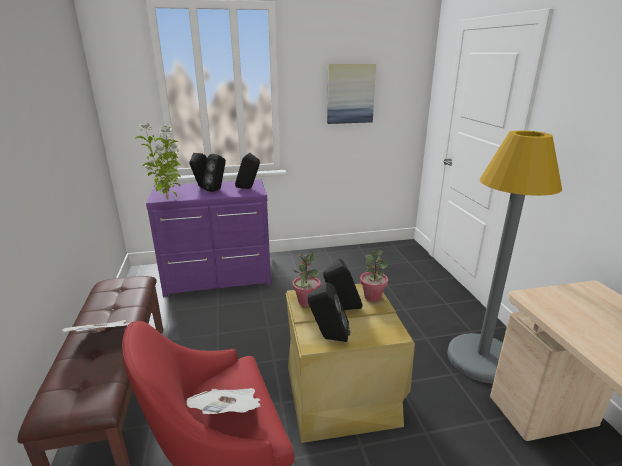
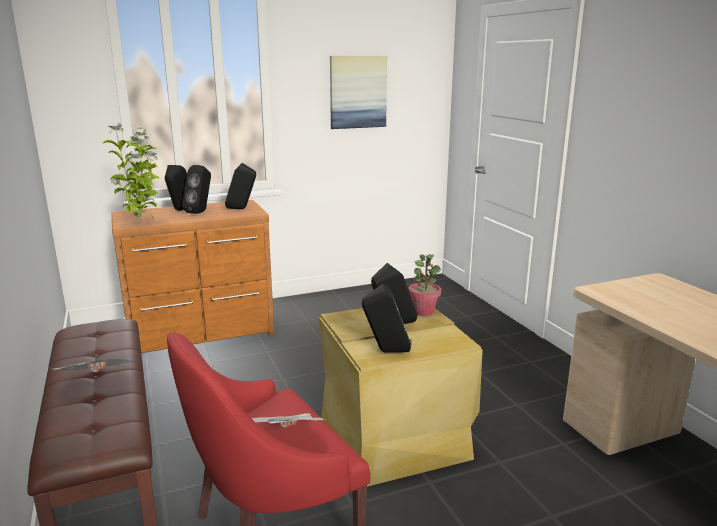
camera: 10 degrees left, 5 degrees down
purple dresser [146,179,271,297] -> brown dresser [112,200,274,353]
potted plant [292,252,321,307] -> none
grey floor lamp [447,131,562,384] -> none

